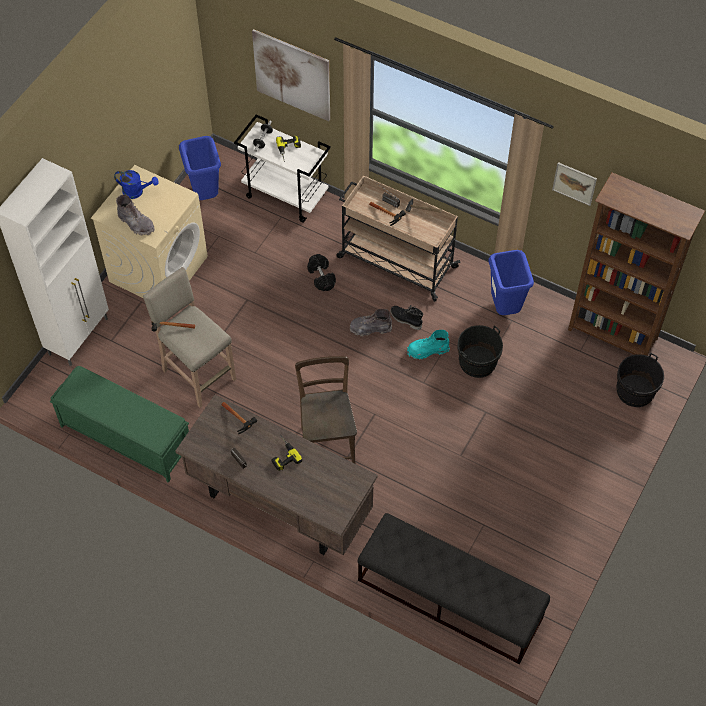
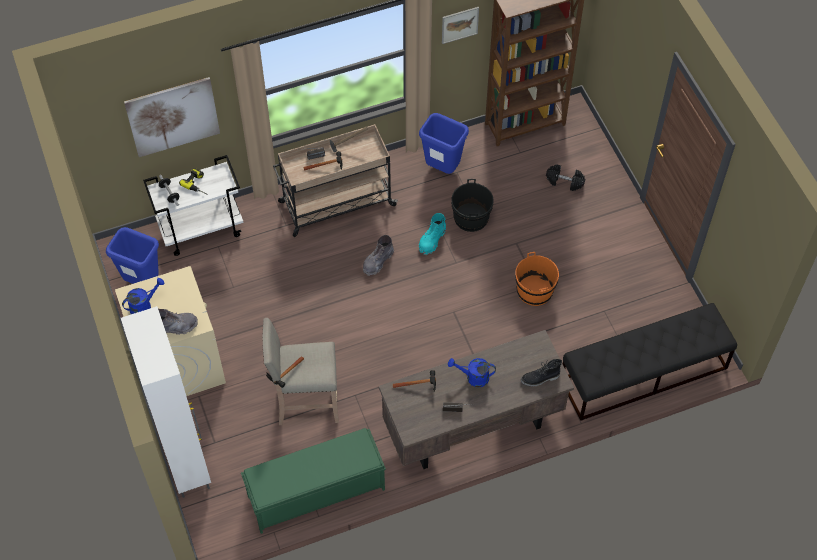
camera: 50 degrees left, 0 degrees up
power drill [272,435,302,471] -> blue watering can [448,358,496,387]
brown chair [295,356,357,464] -> none
black dumbbell [307,254,336,291] -> black dumbbell moved to [546,164,585,191]
black boot [390,305,423,330] -> black boot moved to [521,359,562,387]
black bucket [617,352,664,407] -> none
none -> orange bucket [515,252,559,306]

